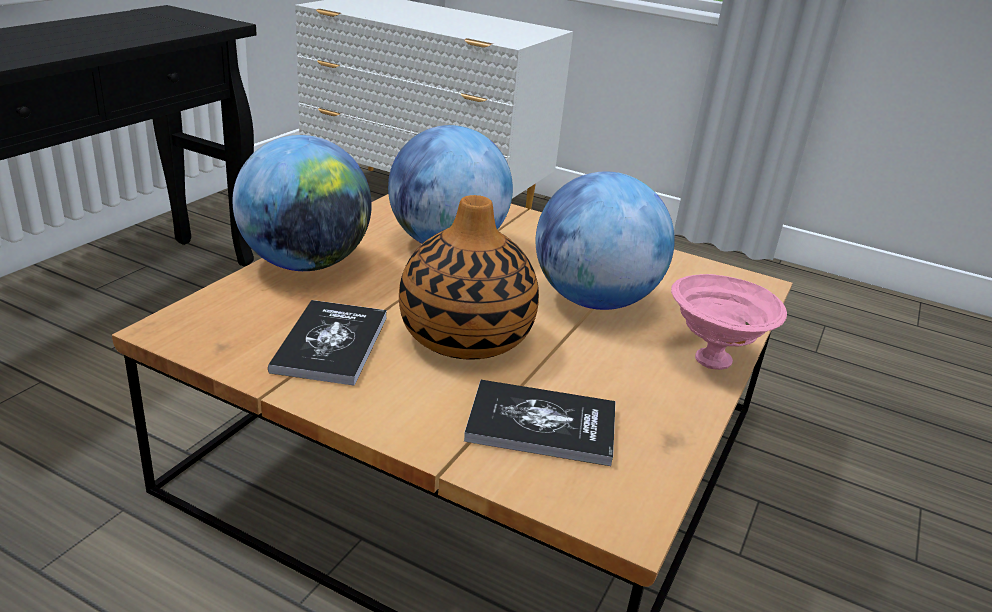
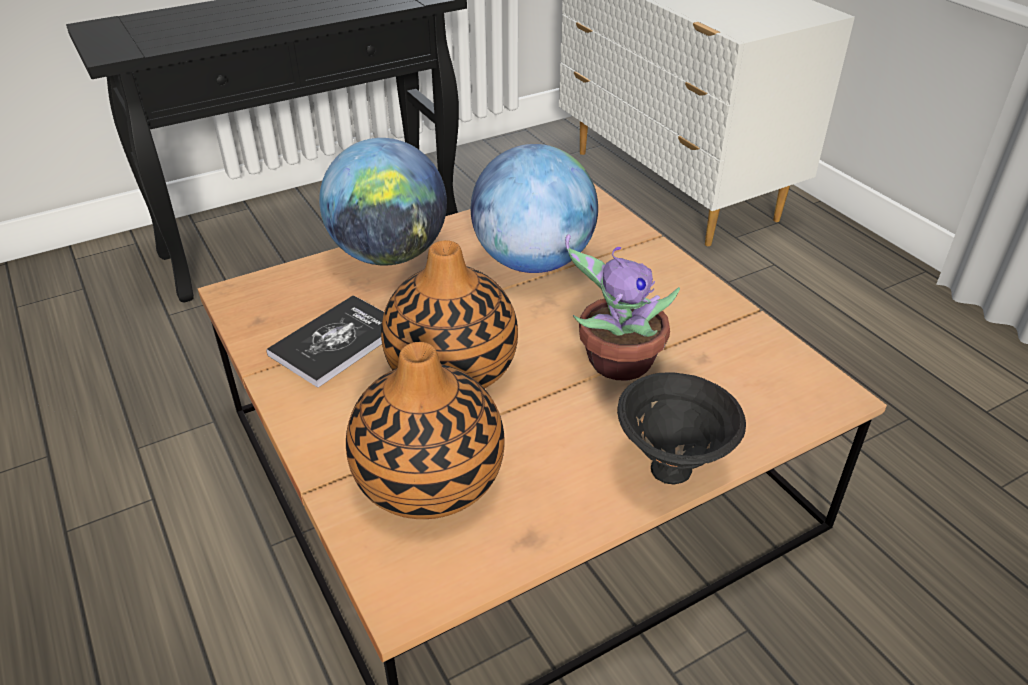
camera: 35 degrees right, 10 degrees up
book [464,380,616,466] -> vase [346,342,505,519]
globe [536,171,675,310] -> potted plant [565,234,680,380]
pink bowl [671,274,787,370] -> black bowl [617,372,746,484]

